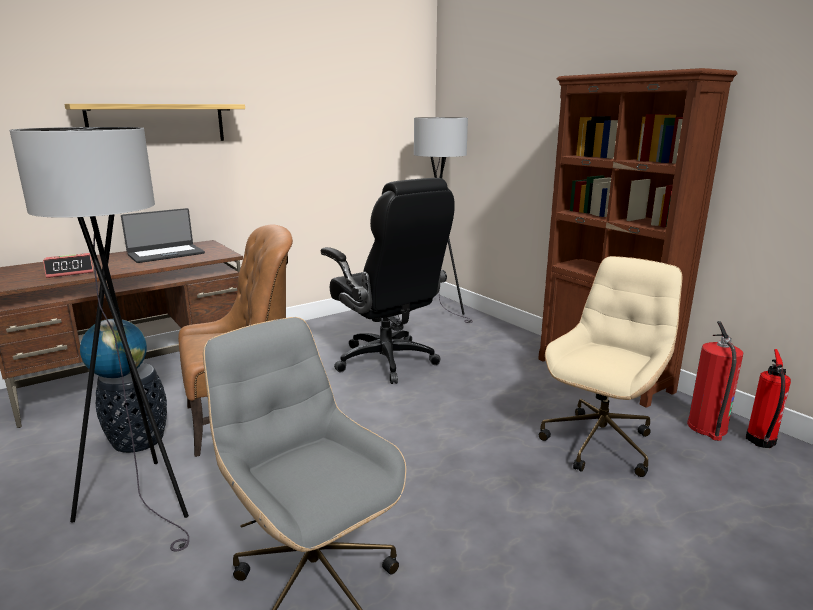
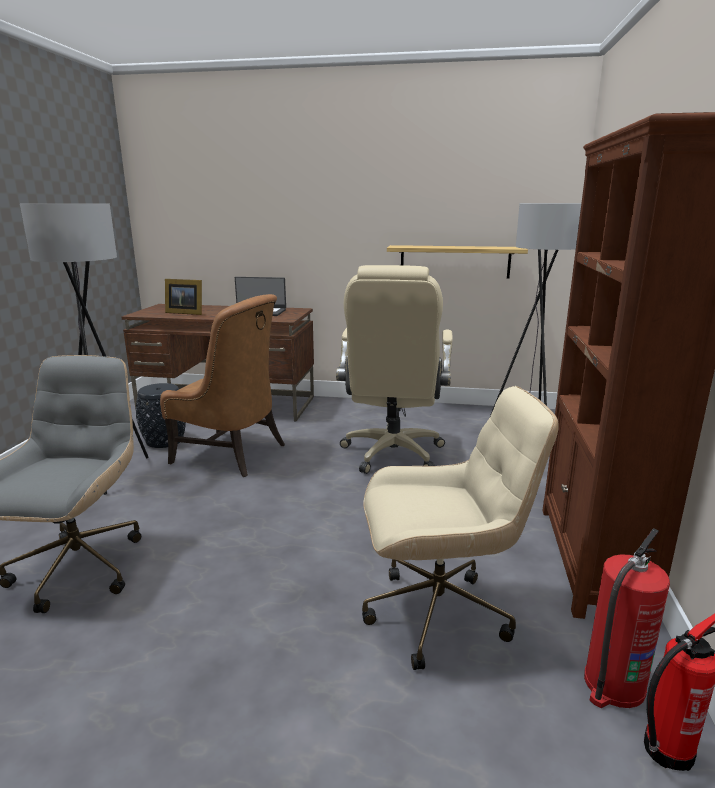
camera: 45 degrees right, 0 degrees up
alarm clock [43,253,94,278] -> picture frame [165,279,202,315]
shelf [64,104,245,141] -> shelf moved to [387,245,528,279]
globe [80,319,147,378] -> none
black office chair [321,178,455,384] -> beige office chair [336,265,453,474]

